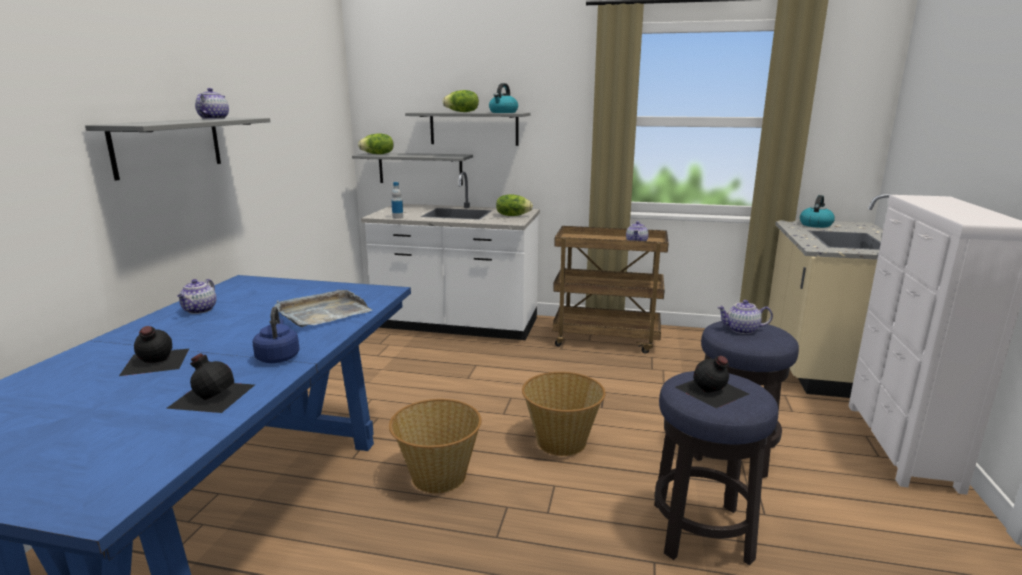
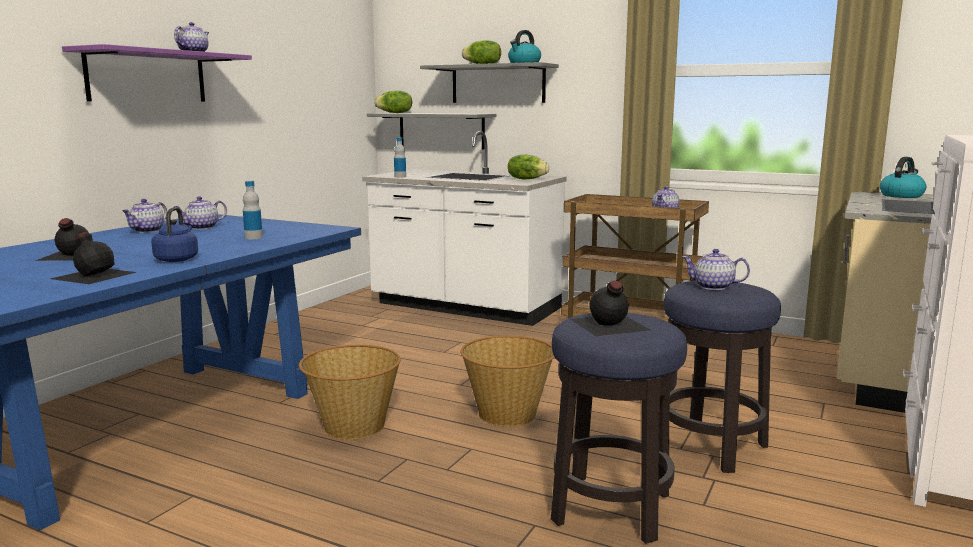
camera: 15 degrees right, 5 degrees down
grey shelf [85,118,270,181] -> purple shelf [62,44,252,102]
grey tray [275,290,372,327] -> bottle [243,181,263,239]
none -> teapot [173,196,227,229]

